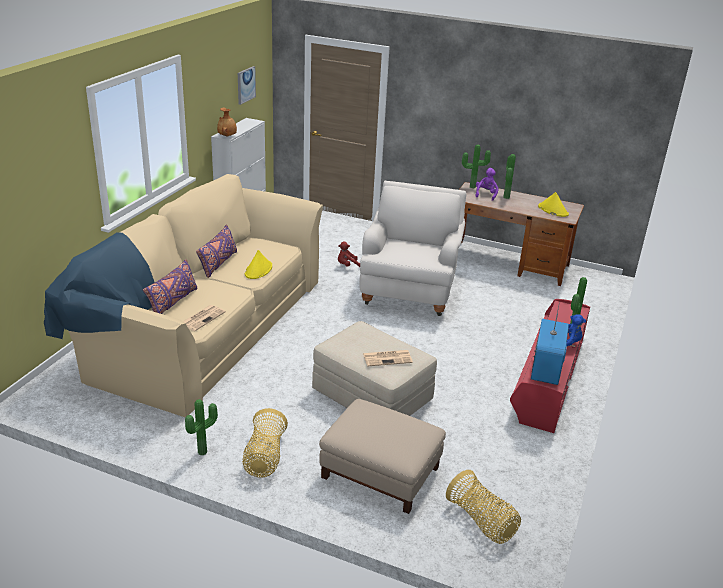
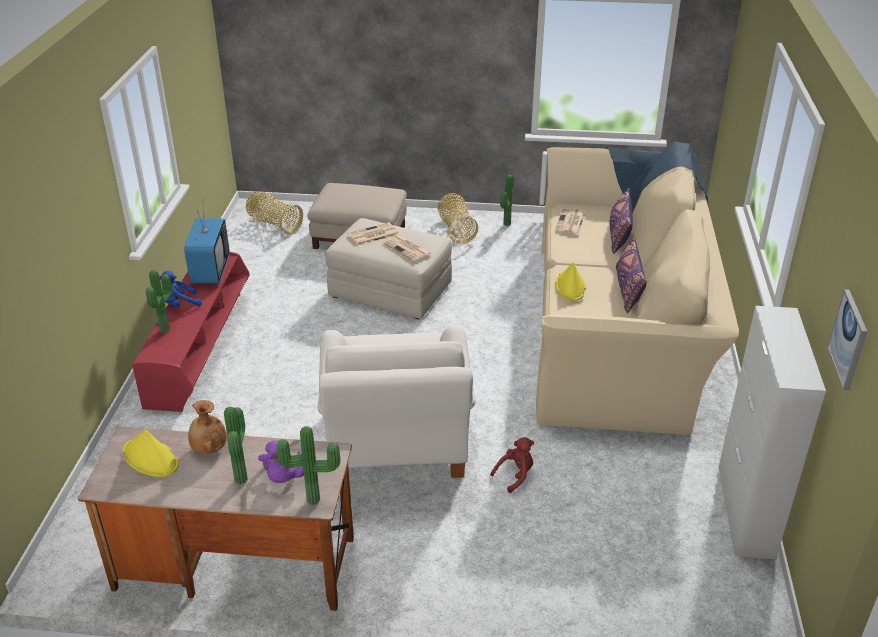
camera: 165 degrees right, 5 degrees up
brown vase [217,107,237,137] -> brown vase moved to [188,400,227,454]
none -> newspaper [383,235,432,262]

